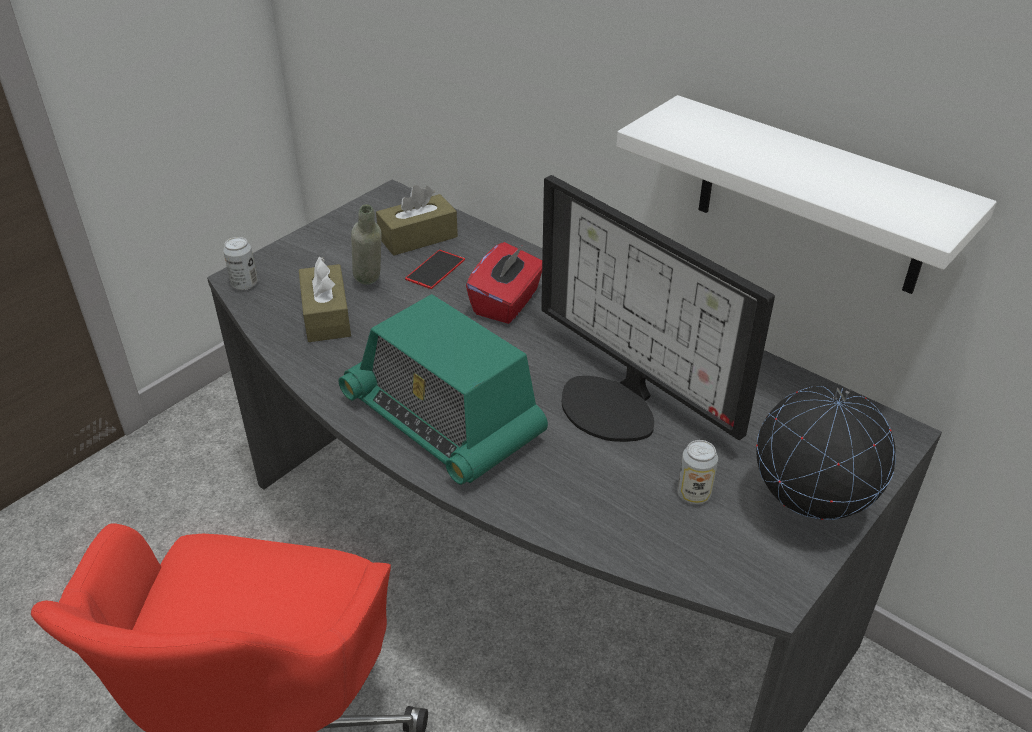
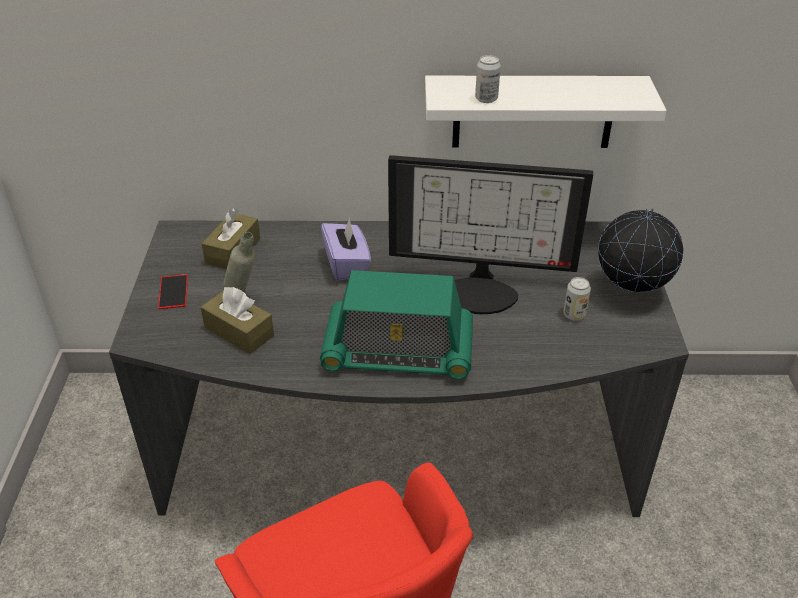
camera: 40 degrees left, 0 degrees up
can [223,237,258,290] -> can moved to [475,55,501,103]
phone [405,250,465,289] -> phone moved to [158,274,188,309]
red tissue box [466,242,542,324] -> purple tissue box [321,217,371,281]

